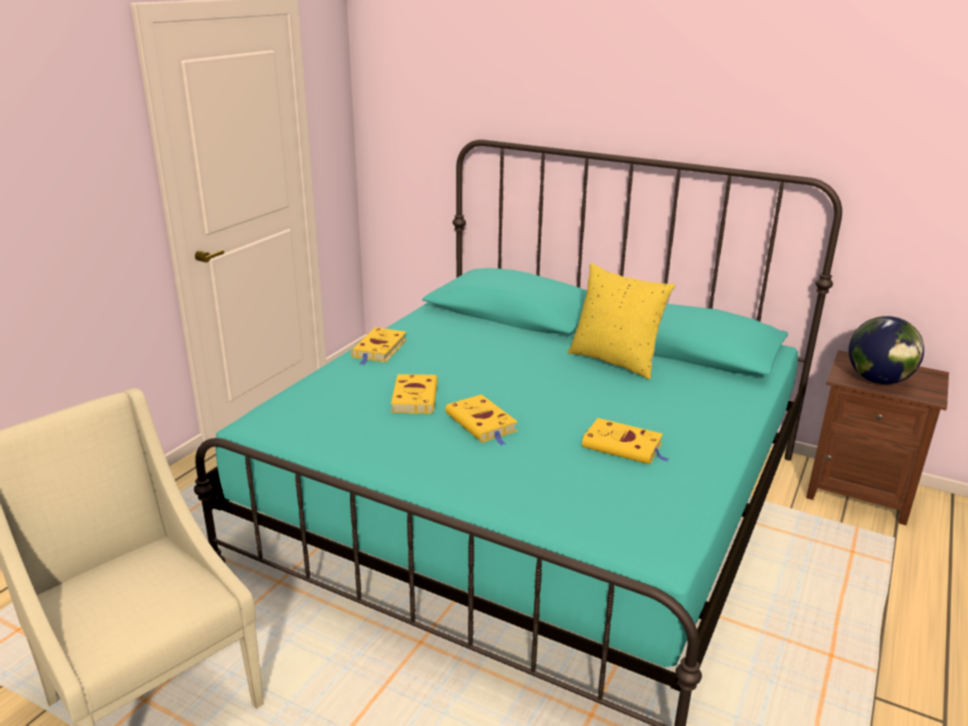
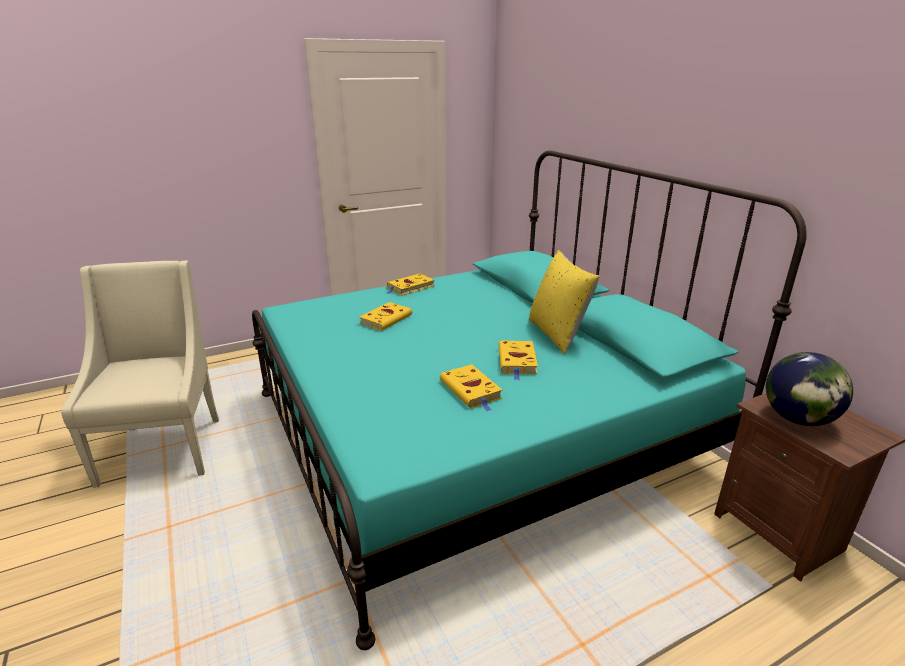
camera: 35 degrees right, 0 degrees up
yellow book [445,394,518,446] -> yellow book moved to [499,340,538,380]

